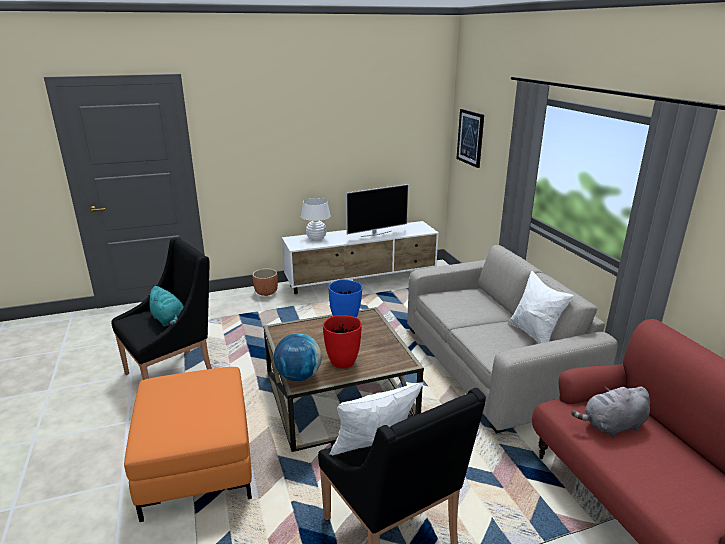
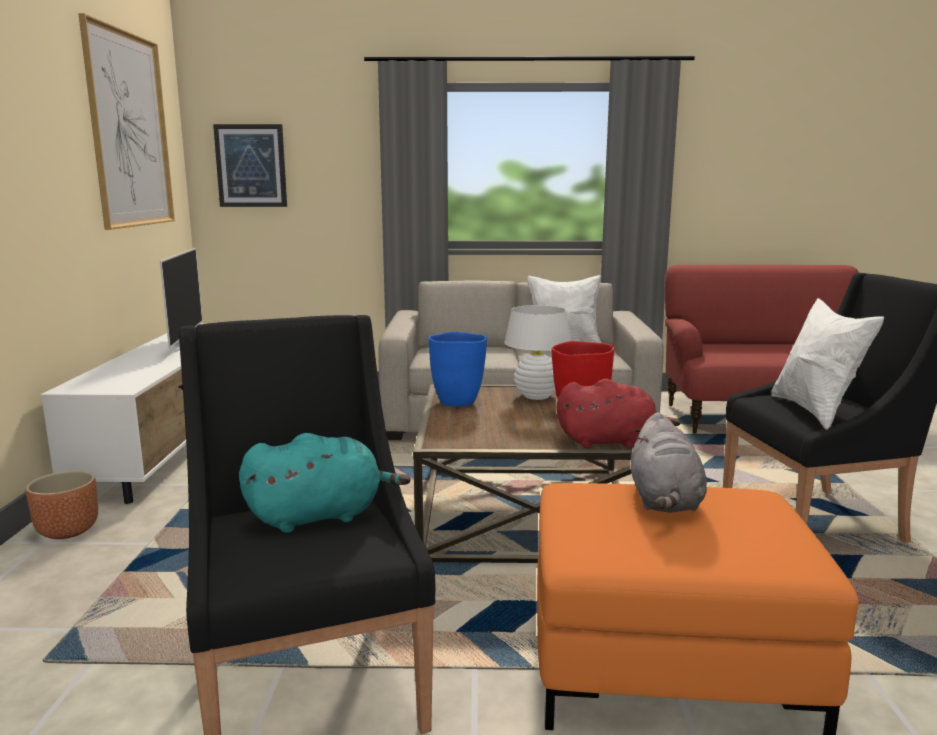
camera: 70 degrees left, 10 degrees down
globe [274,333,322,381] -> red plush toy [557,379,680,448]
white table lamp [301,198,331,241] -> white table lamp moved to [504,305,571,400]
grey plush toy [571,386,650,437] -> grey plush toy moved to [631,412,707,513]
none -> picture [78,13,175,230]

